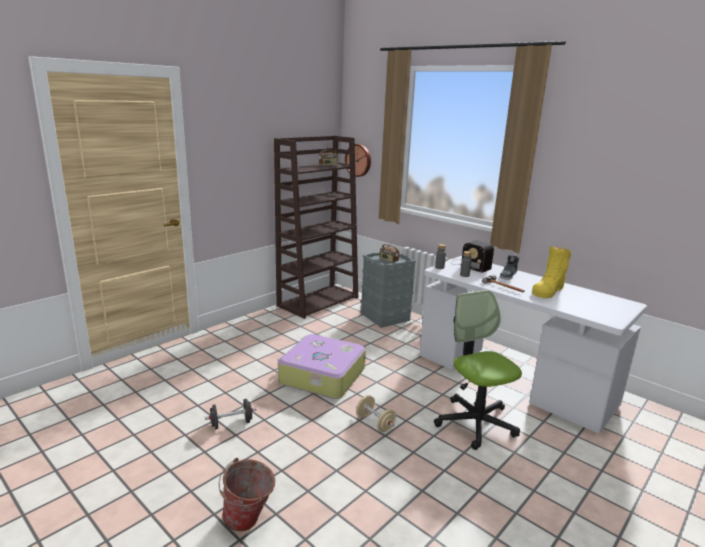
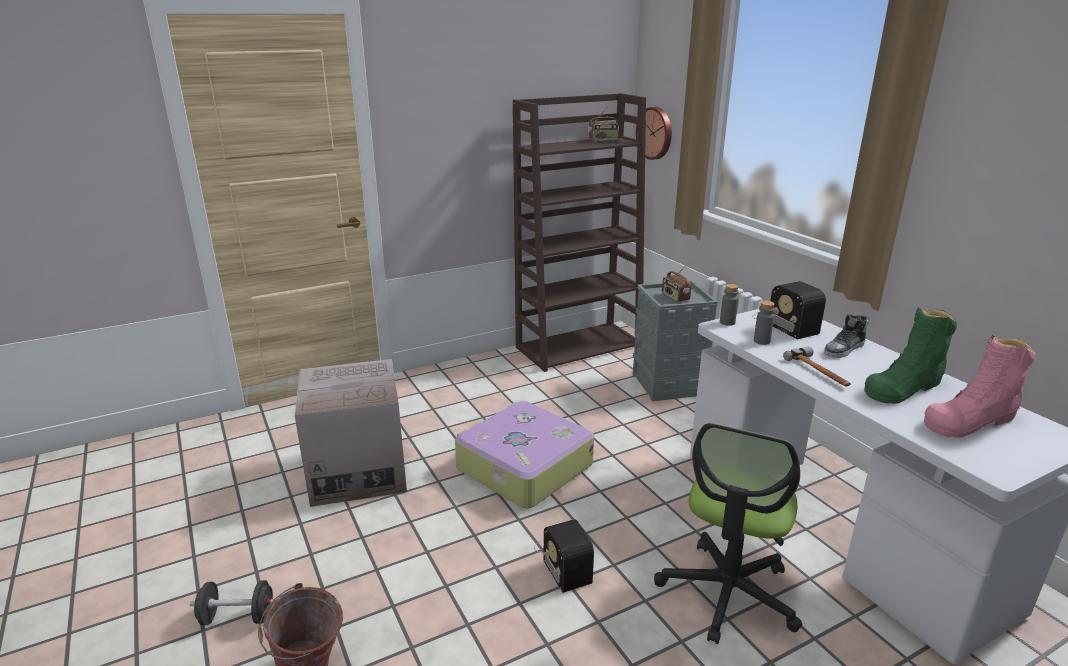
camera: 20 degrees right, 5 degrees up
black dumbbell [205,399,257,429] -> black dumbbell moved to [190,580,274,625]
beige dumbbell [356,395,396,432] -> radio [534,519,594,593]
office chair [434,290,522,450] -> office chair turned 150 degrees counterclockwise [654,423,802,644]
yellow boot [532,246,571,298] -> green boot [865,307,957,404]
none -> cardboard box [295,359,407,507]
none -> pink boot [924,334,1036,438]

